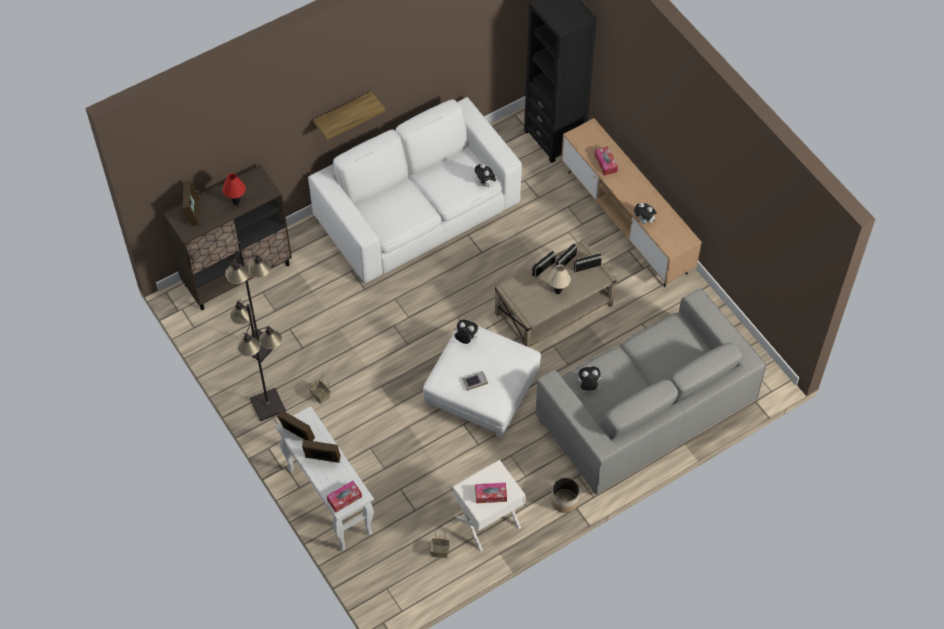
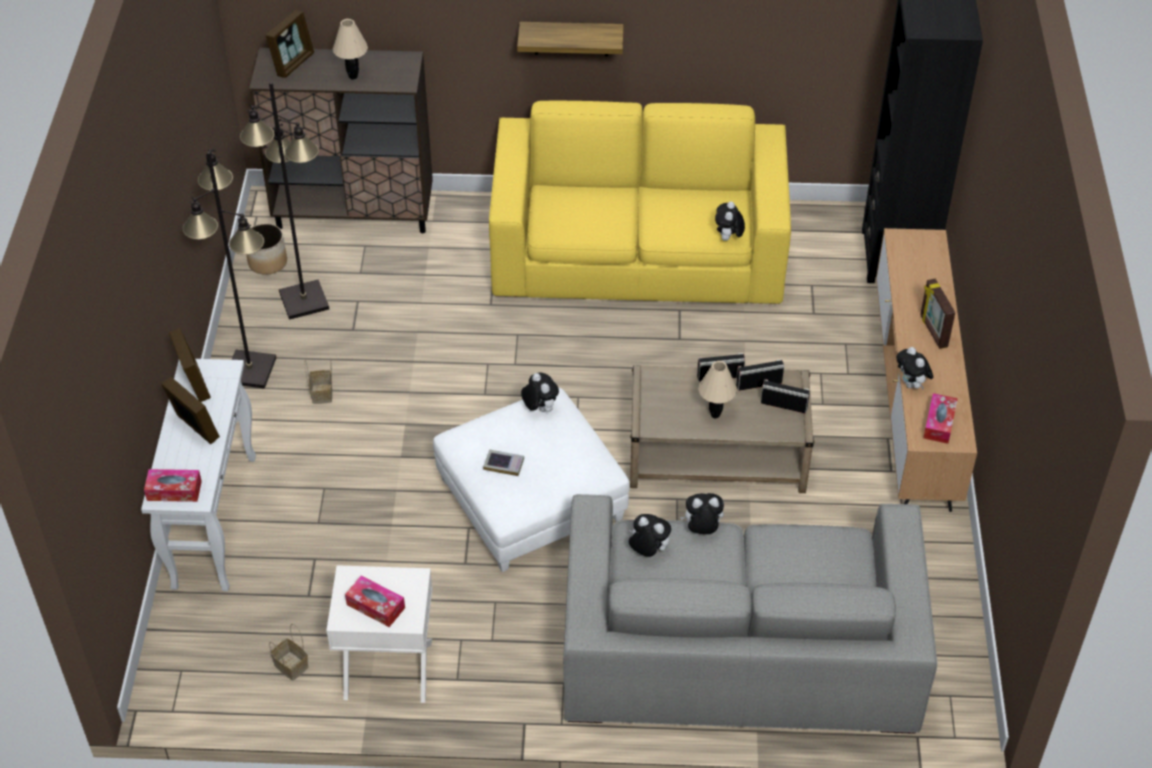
camera: 35 degrees right, 10 degrees down
red table lamp [222,173,246,205] -> beige table lamp [333,19,368,80]
white sofa [308,97,522,283] -> yellow sofa [489,101,791,304]
planter [551,477,580,513] -> planter moved to [247,224,287,275]
tissue box [594,146,618,176] -> tissue box moved to [923,393,958,444]
none -> plush toy [680,493,724,534]
none -> picture frame [920,279,955,349]

